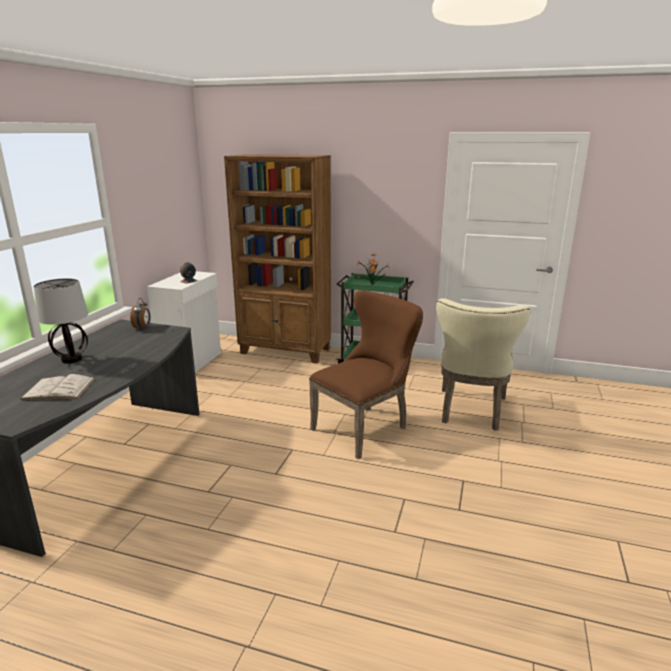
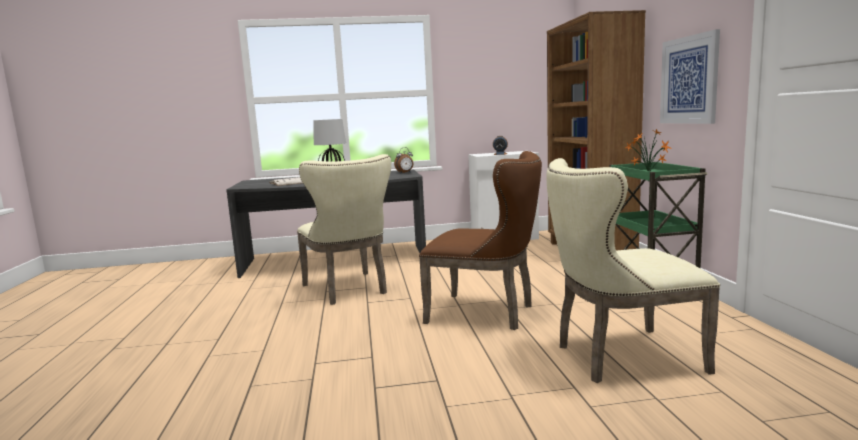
camera: 65 degrees right, 10 degrees down
none -> beige chair [297,154,391,305]
none -> picture [660,29,720,124]

